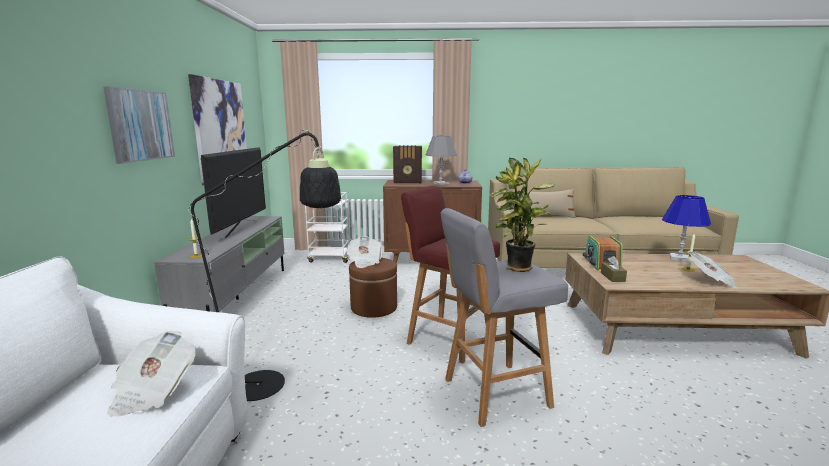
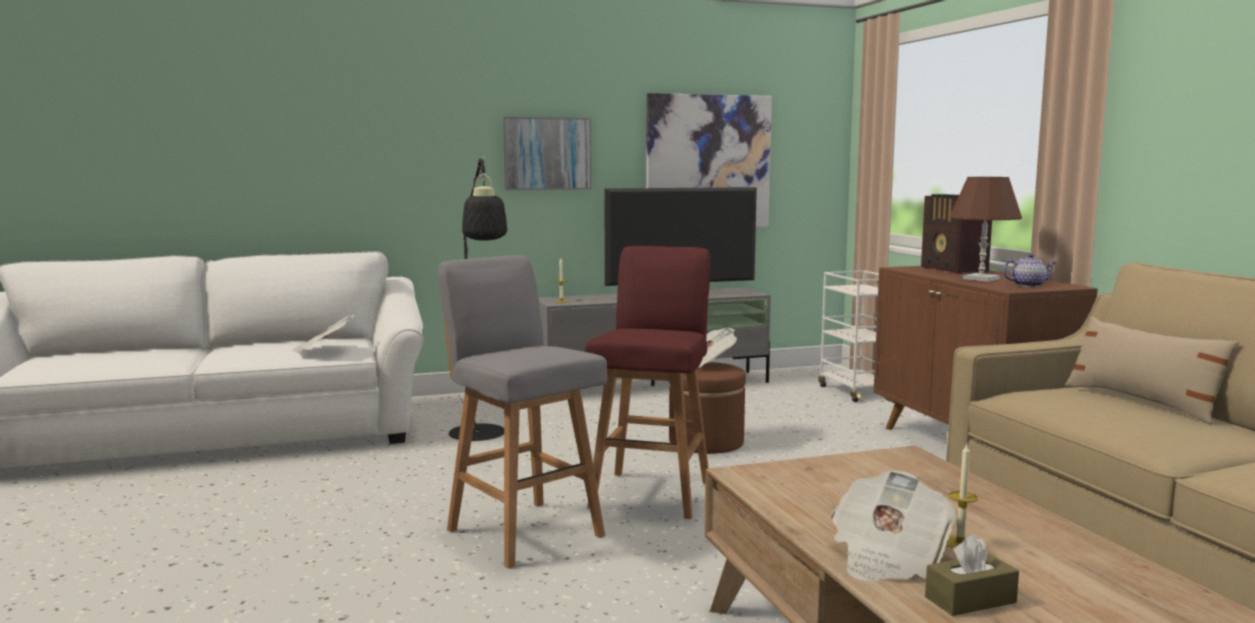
camera: 70 degrees right, 5 degrees down
grey table lamp [426,136,457,185] -> brown table lamp [950,177,1022,282]
potted plant [488,157,555,272] -> none
radio [583,236,623,270] -> none
brown tissue box [601,256,627,282] -> brown tissue box moved to [925,534,1019,616]
blue table lamp [662,195,711,261] -> none

